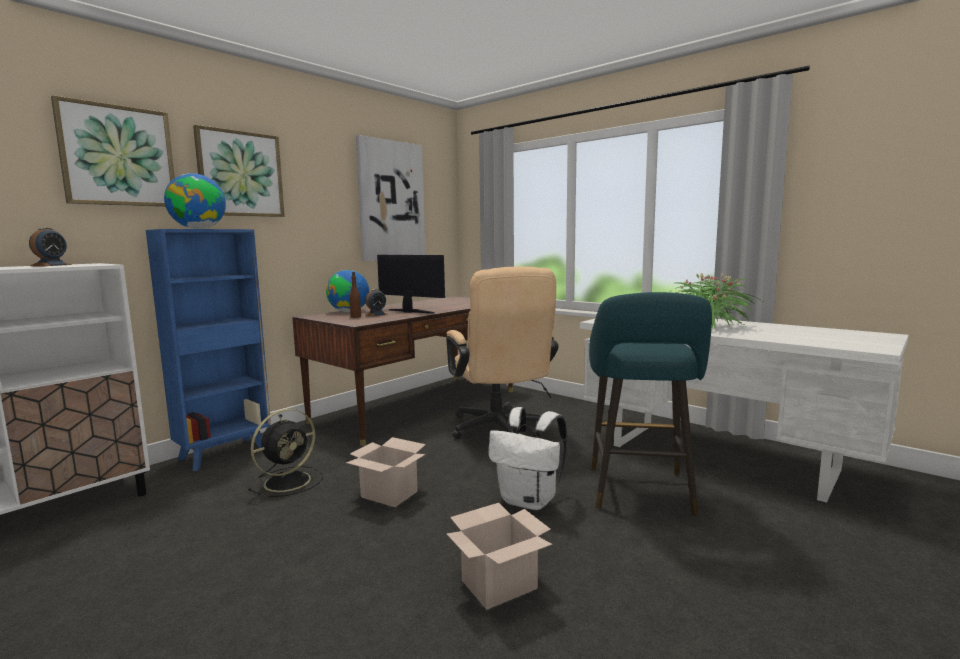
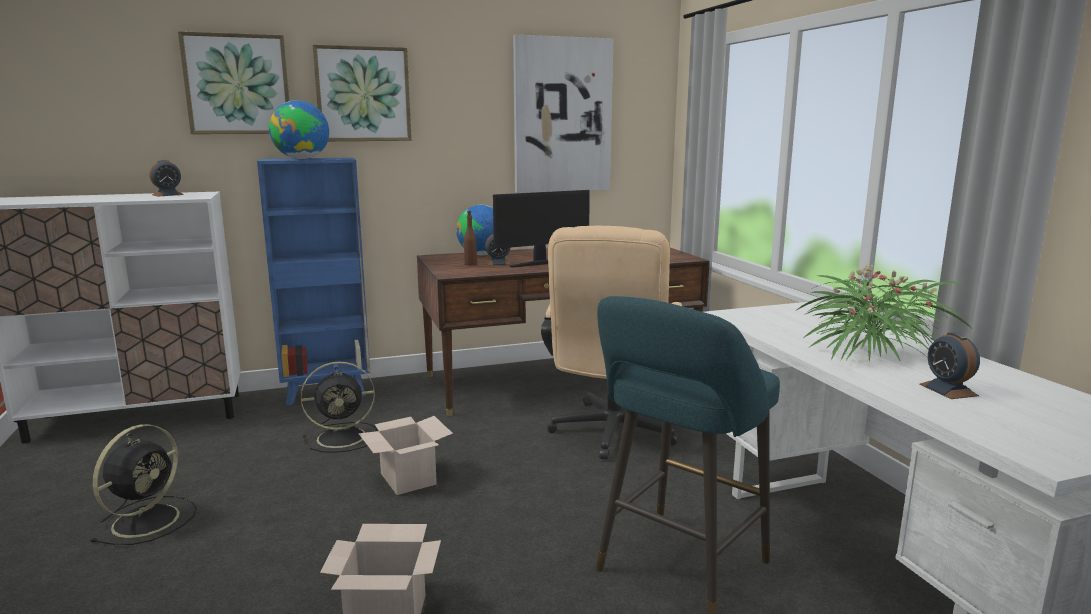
camera: 30 degrees right, 5 degrees up
monitor [377,255,445,314] -> monitor turned 90 degrees clockwise [493,190,590,268]
white backpack [489,407,567,510] -> none
none -> black fan [90,424,197,545]
none -> alarm clock [919,332,980,399]

